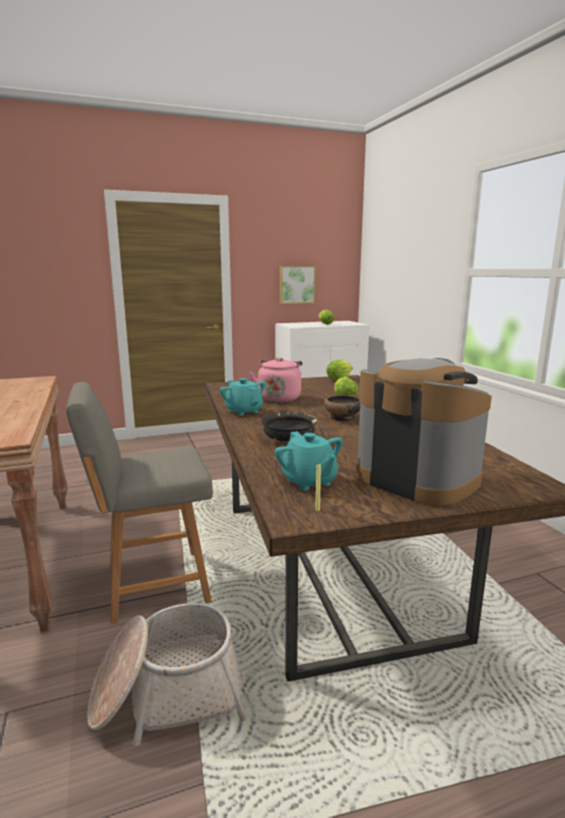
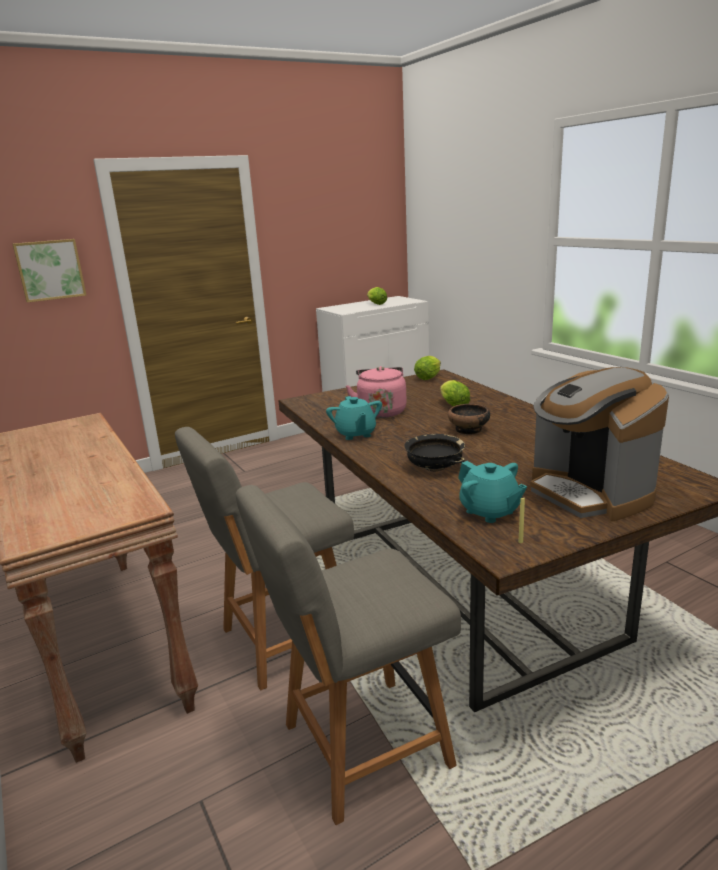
camera: 10 degrees left, 5 degrees up
basket [87,603,247,746] -> grey chair [236,485,461,825]
turquoise teapot [220,378,265,416] -> turquoise teapot turned 150 degrees counterclockwise [326,396,382,440]
picture [280,266,316,304] -> picture moved to [13,239,87,303]
coffee machine [356,358,492,506] -> coffee machine turned 150 degrees counterclockwise [530,367,669,521]

